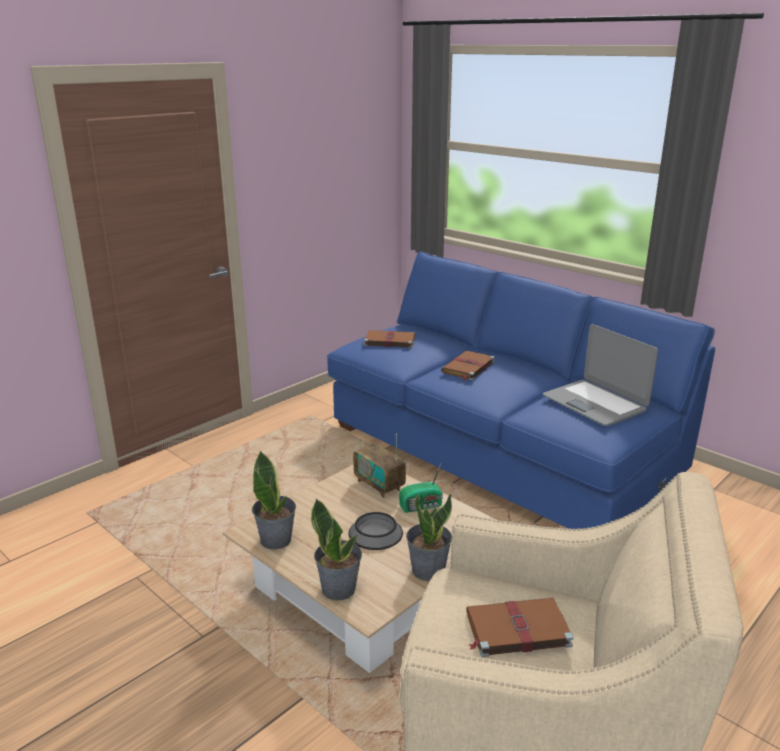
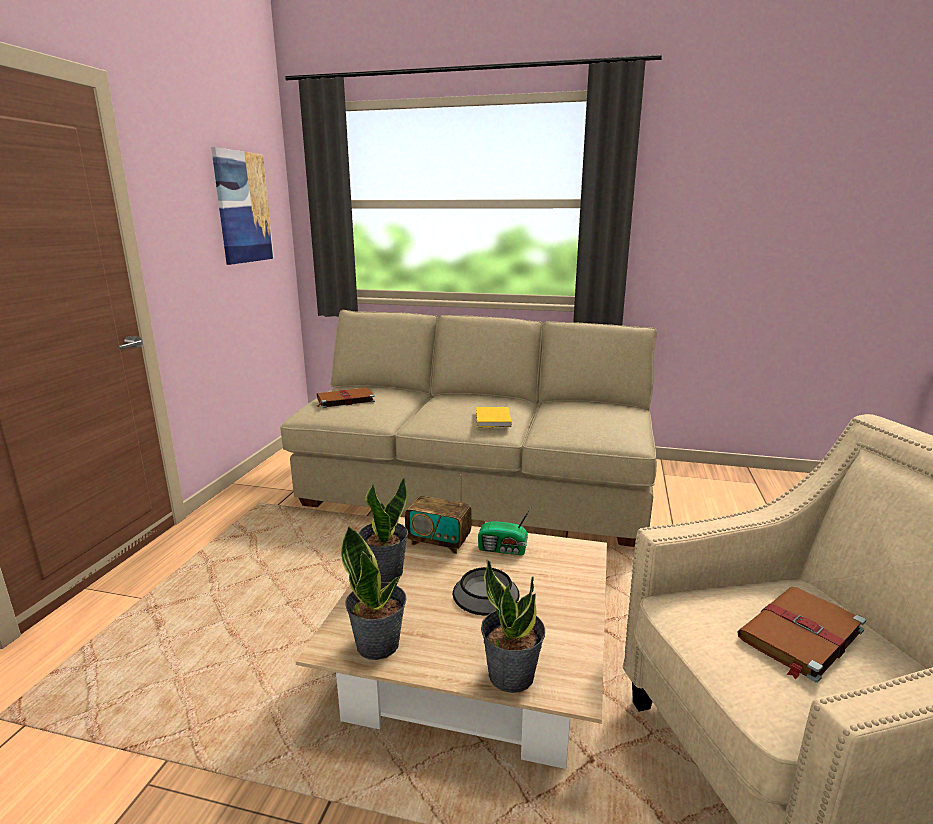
camera: 30 degrees left, 5 degrees down
blue sofa [327,251,715,529] -> beige sofa [280,310,657,547]
radio [399,464,443,513] -> radio turned 60 degrees clockwise [478,506,532,556]
potted plant [406,493,452,581] -> potted plant moved to [359,477,408,583]
brown book [441,351,495,381] -> none
laptop [543,324,658,426] -> none
none -> picture [211,147,274,265]
none -> yellow book [476,407,512,427]

